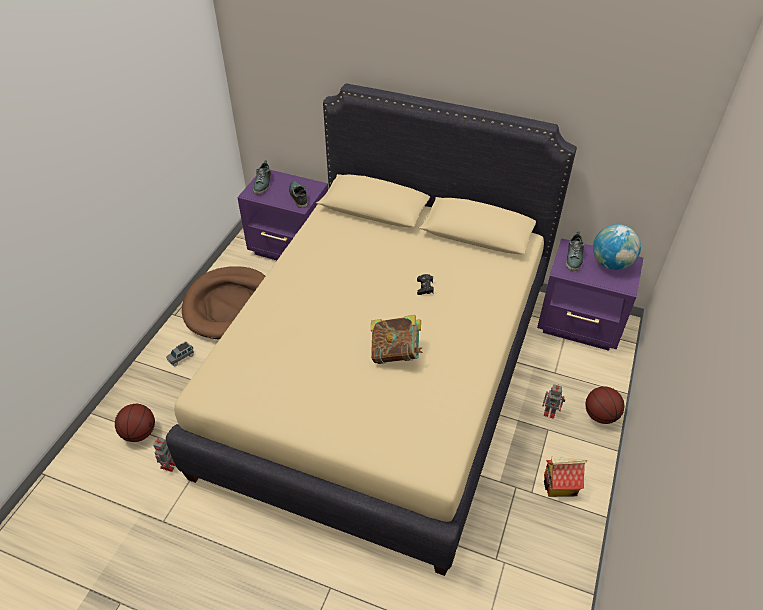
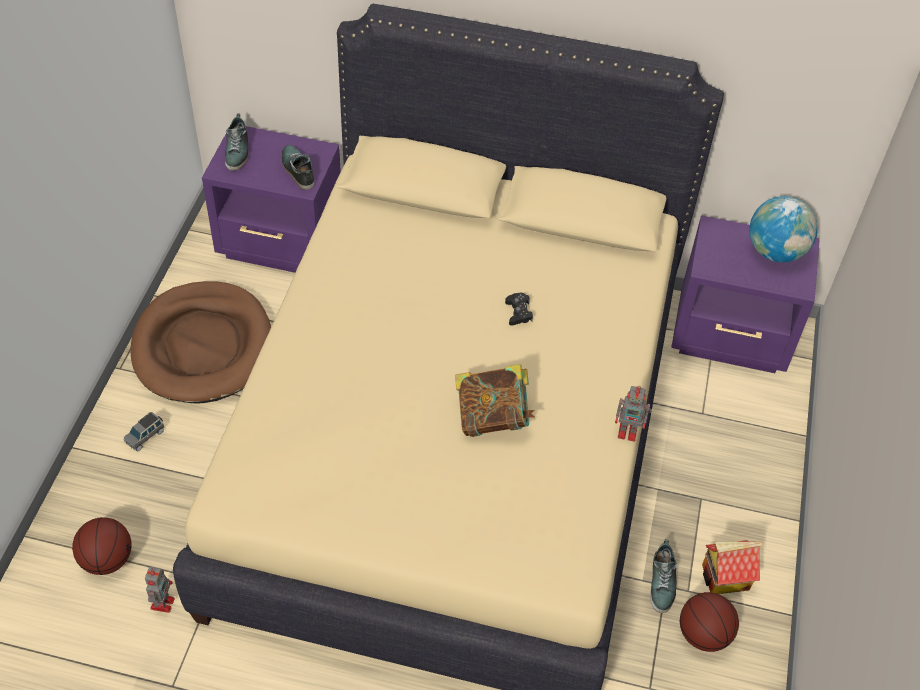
camera: 10 degrees left, 5 degrees up
toy robot [542,384,565,419] -> toy robot moved to [615,386,652,442]
shoe [566,231,584,271] -> shoe moved to [650,539,677,613]
basketball [585,386,625,424] -> basketball moved to [680,592,739,652]

